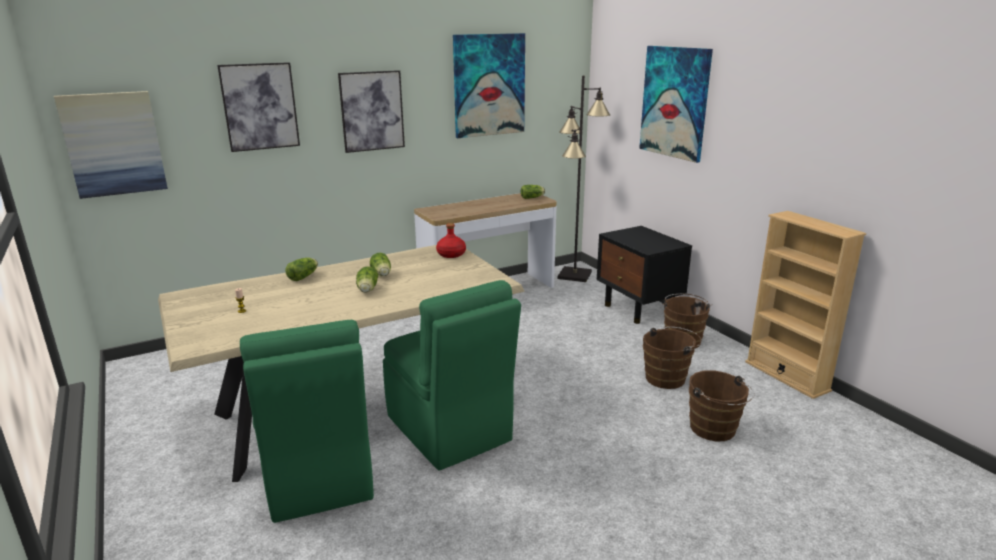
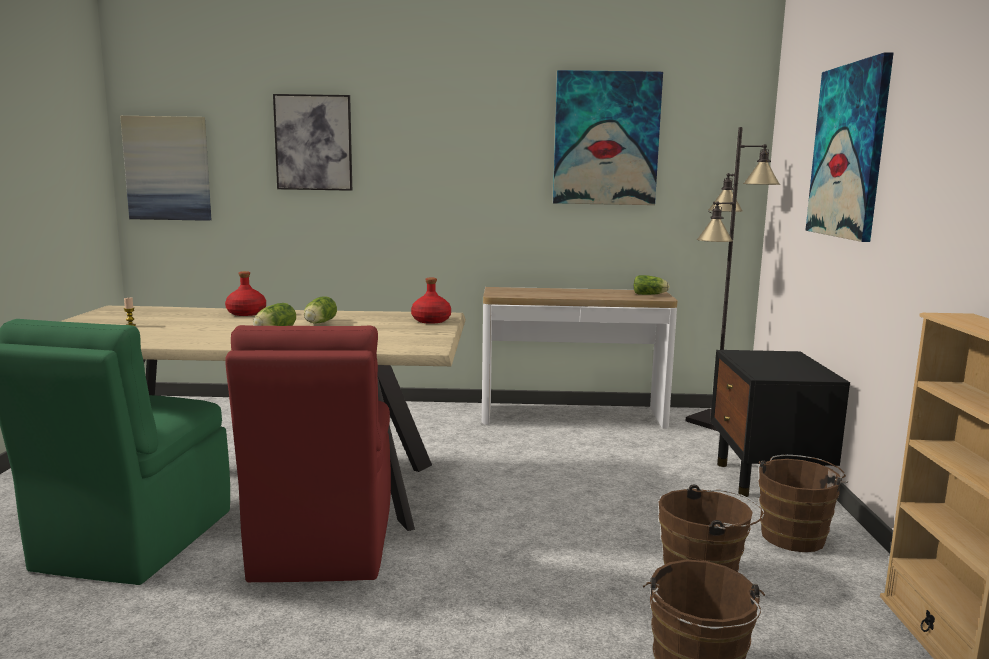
camera: 30 degrees right, 10 degrees down
lettuce [285,258,318,281] -> red bottle [225,271,266,316]
picture [338,70,405,153] -> none
green chair [383,280,521,470] -> red chair [225,325,391,583]

